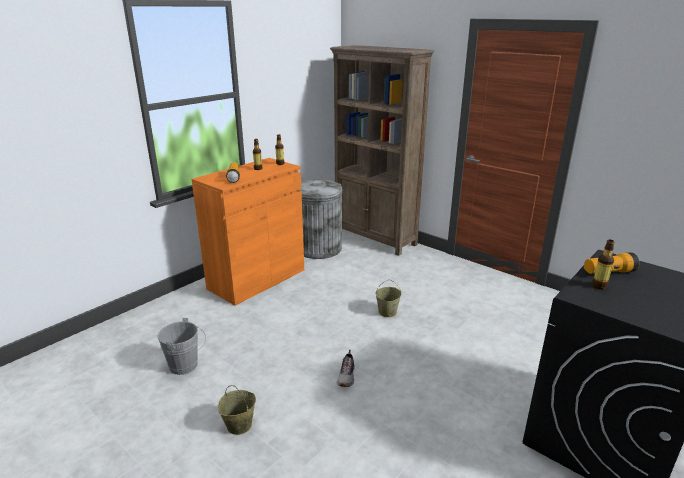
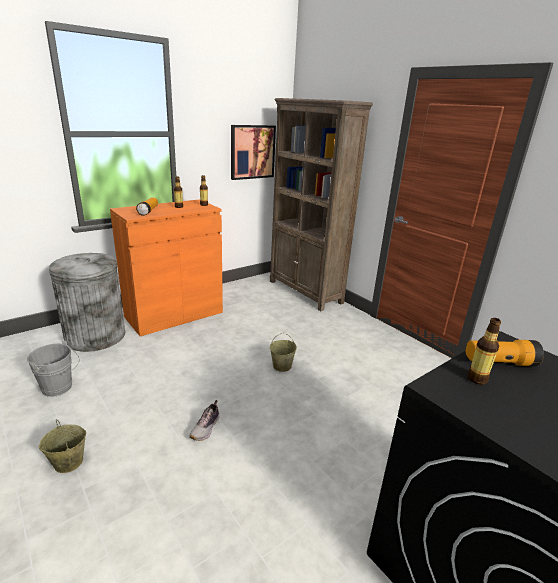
camera: 10 degrees right, 0 degrees up
grey trash can [299,180,342,259] -> grey trash can moved to [49,253,125,352]
none -> picture [231,125,276,180]

